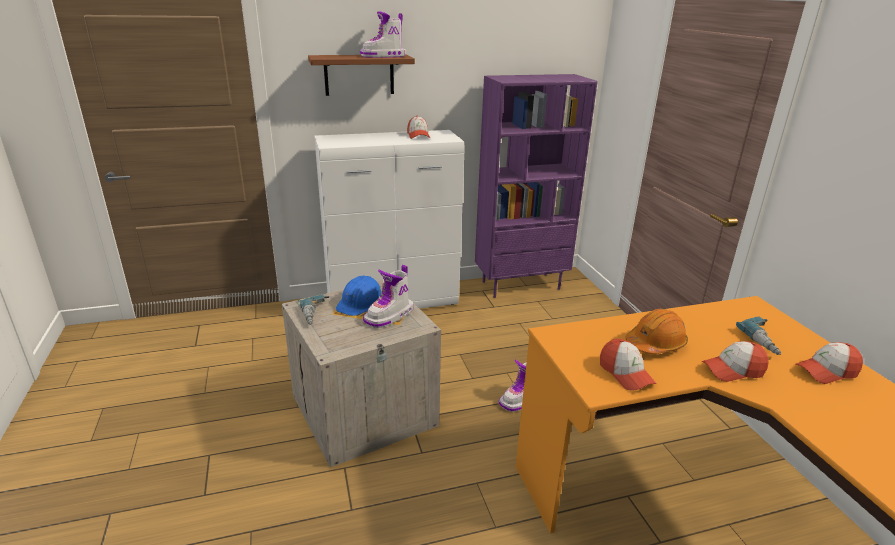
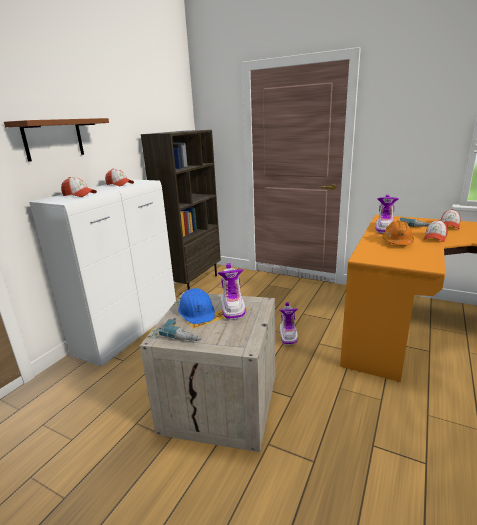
camera: 45 degrees left, 5 degrees down
boot [360,11,406,58] -> boot moved to [376,195,399,234]
purple bookcase [475,74,598,298] -> brown bookcase [141,130,221,290]
cap [600,339,657,391] -> cap moved to [61,177,97,197]

